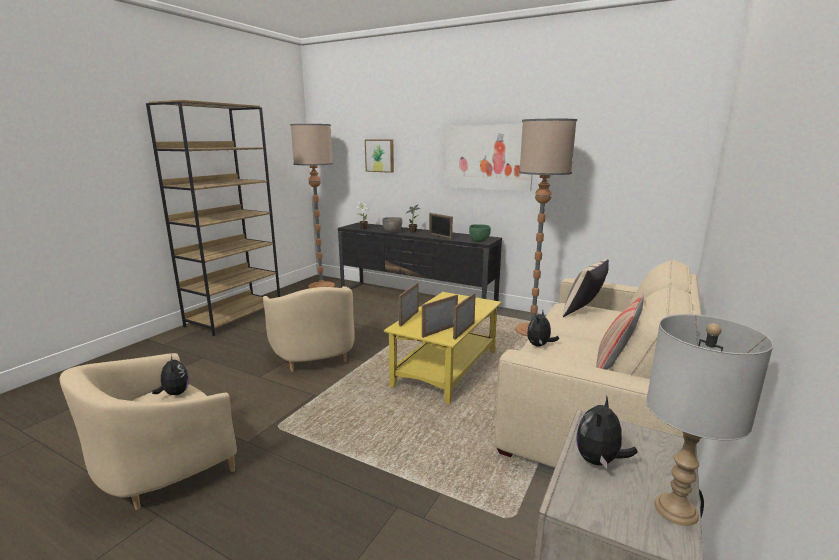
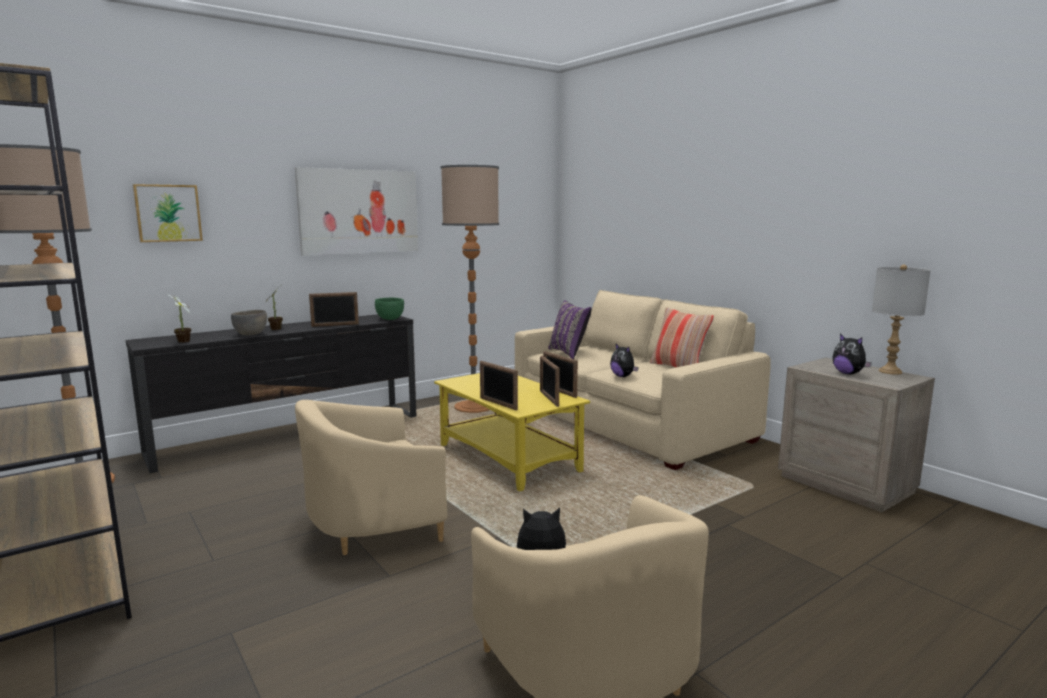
camera: 65 degrees left, 5 degrees down
beige armchair [263,286,355,372] -> beige armchair turned 150 degrees clockwise [295,400,447,555]
beige pillow [563,259,609,317] -> purple pillow [548,300,592,359]

